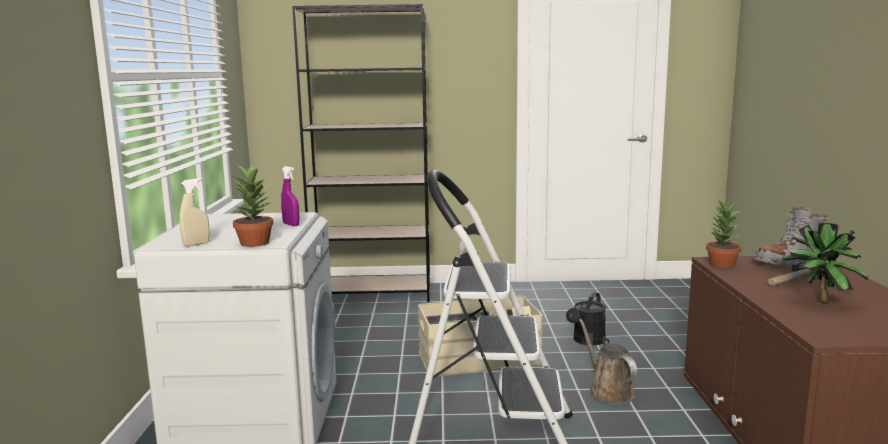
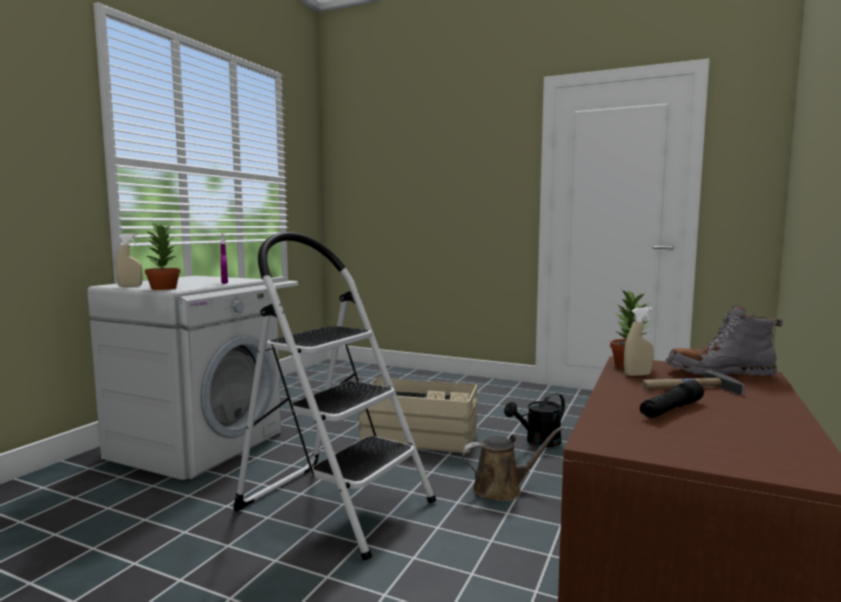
camera: 25 degrees right, 5 degrees down
beige bookcase [292,4,430,302] -> none
brown watering can [579,319,637,404] -> brown watering can turned 75 degrees clockwise [462,427,563,501]
potted plant [782,223,868,303] -> black flashlight [640,380,704,418]
none -> beige spray bottle [624,307,654,376]

